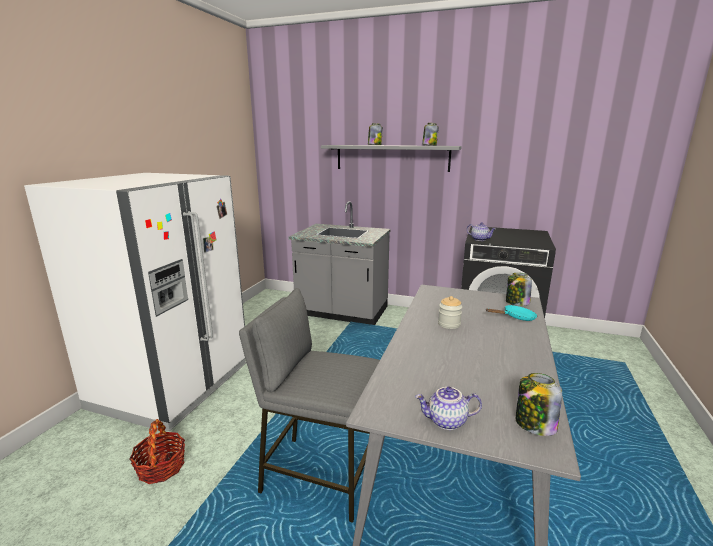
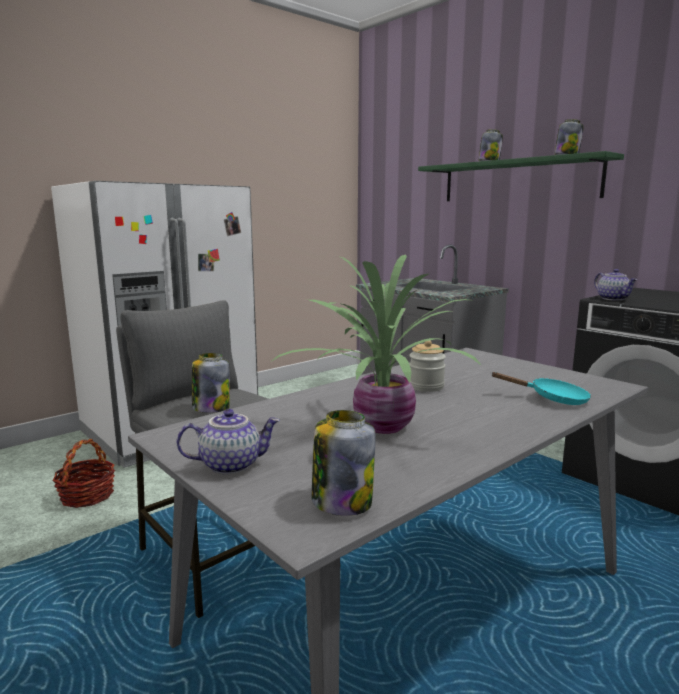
camera: 30 degrees right, 5 degrees down
grey shelf [321,145,462,172] -> green shelf [418,151,624,201]
teapot [415,387,482,430] -> teapot turned 135 degrees clockwise [177,409,280,475]
jar [506,273,532,306] -> jar moved to [192,353,230,413]
none -> potted plant [269,254,482,434]

